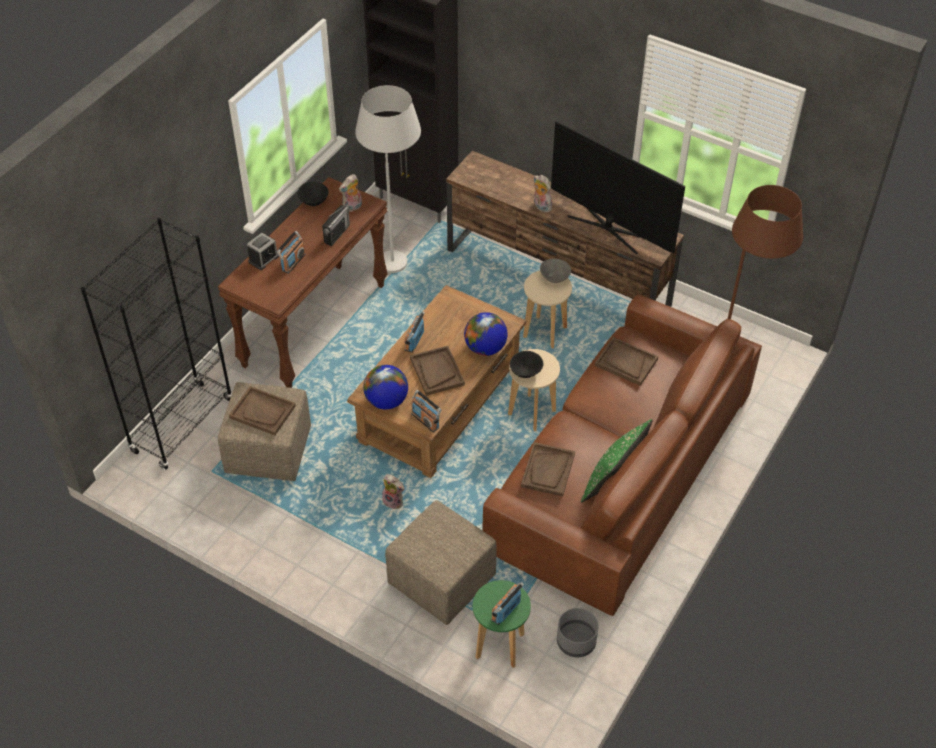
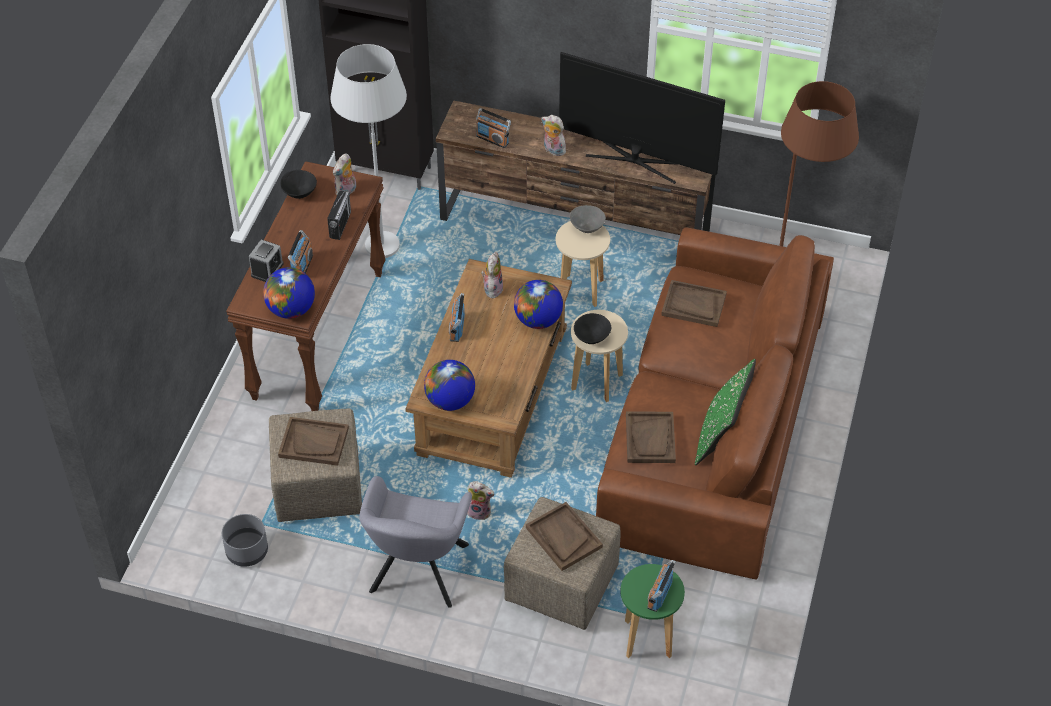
camera: 15 degrees left, 0 degrees up
black bookcase [81,218,232,470] -> none
brown tray [410,346,465,396] -> brown tray moved to [526,502,603,571]
radio [411,390,441,432] -> radio moved to [476,108,511,148]
grey planter [557,608,599,657] -> grey planter moved to [222,514,268,567]
none -> globe [263,267,315,319]
none -> grey armchair [359,476,472,608]
none -> plush toy [481,252,503,298]

